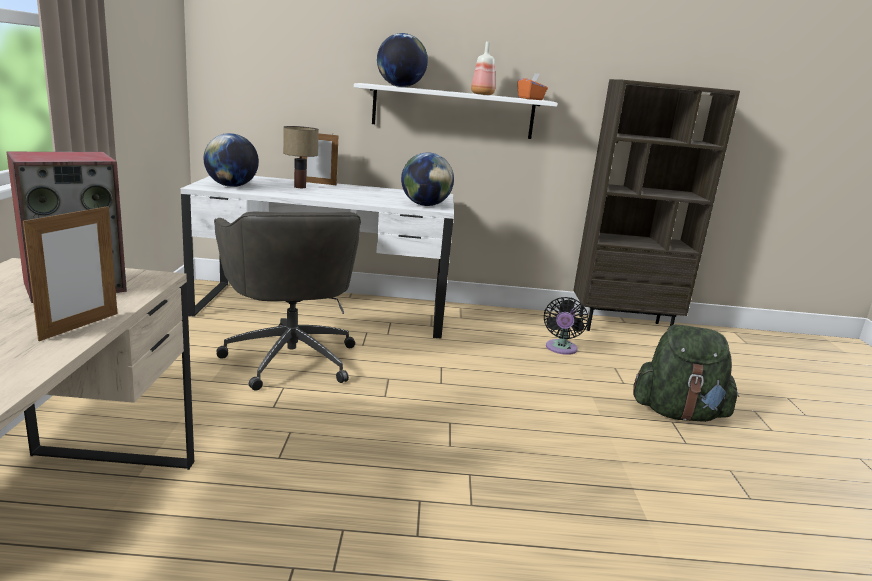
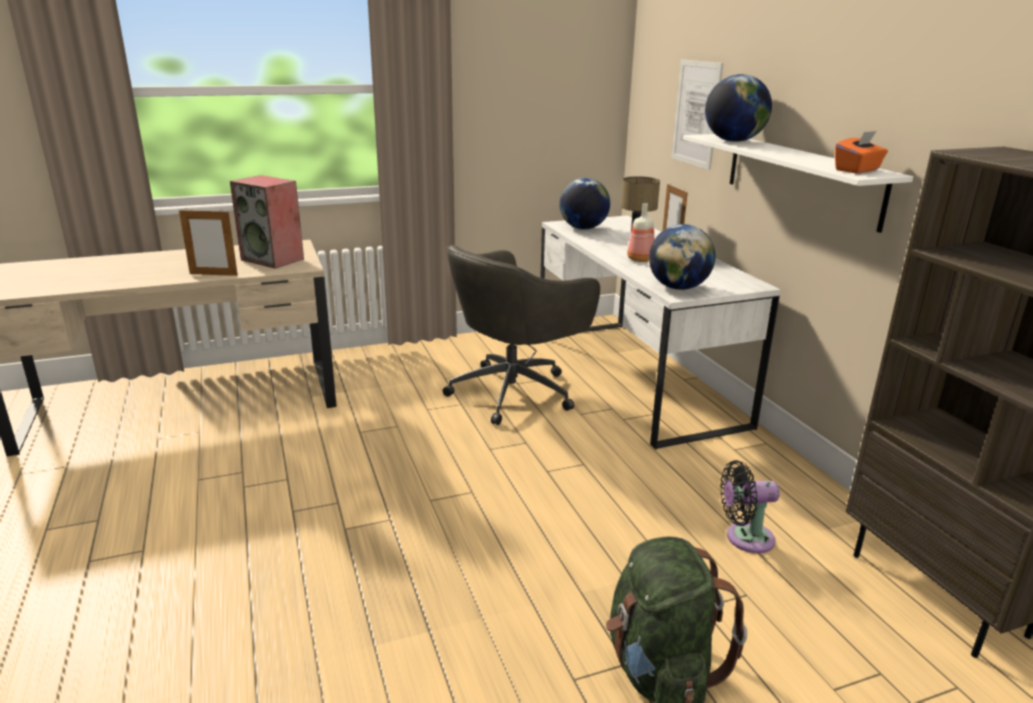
camera: 70 degrees right, 5 degrees up
bottle [471,42,495,95] -> bottle moved to [627,203,655,262]
none -> picture [671,59,723,170]

